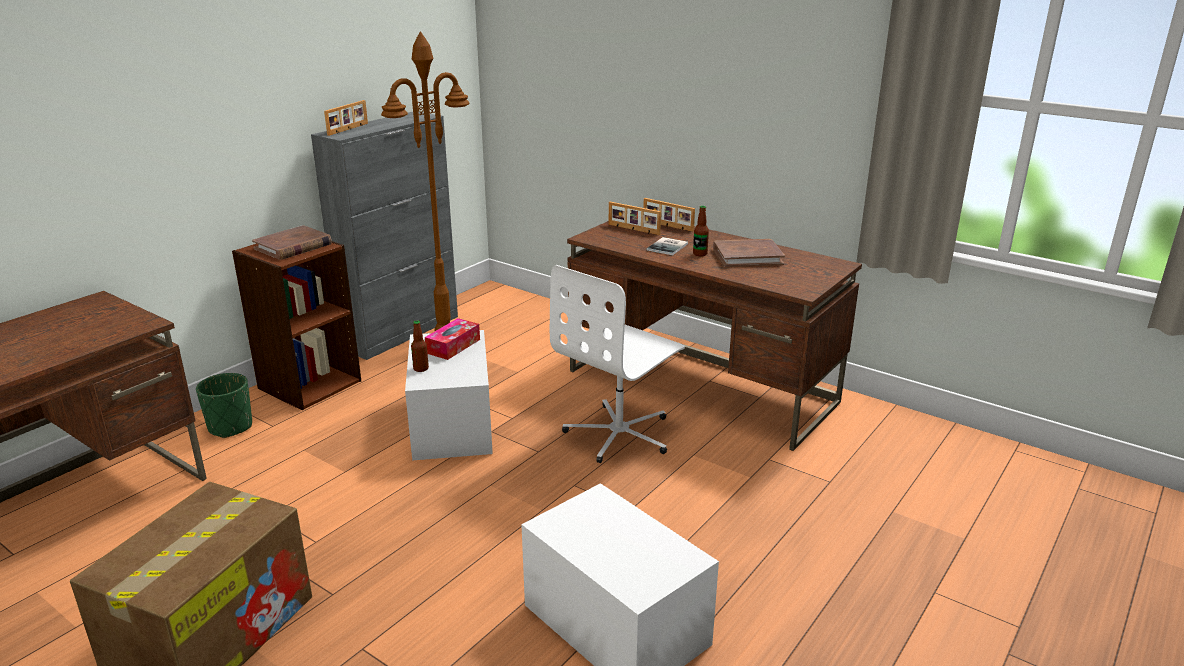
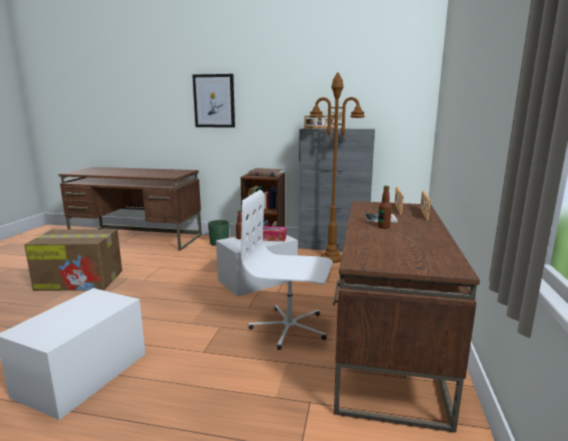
camera: 65 degrees right, 10 degrees down
brown book [713,239,785,267] -> none
none -> picture [192,74,235,128]

